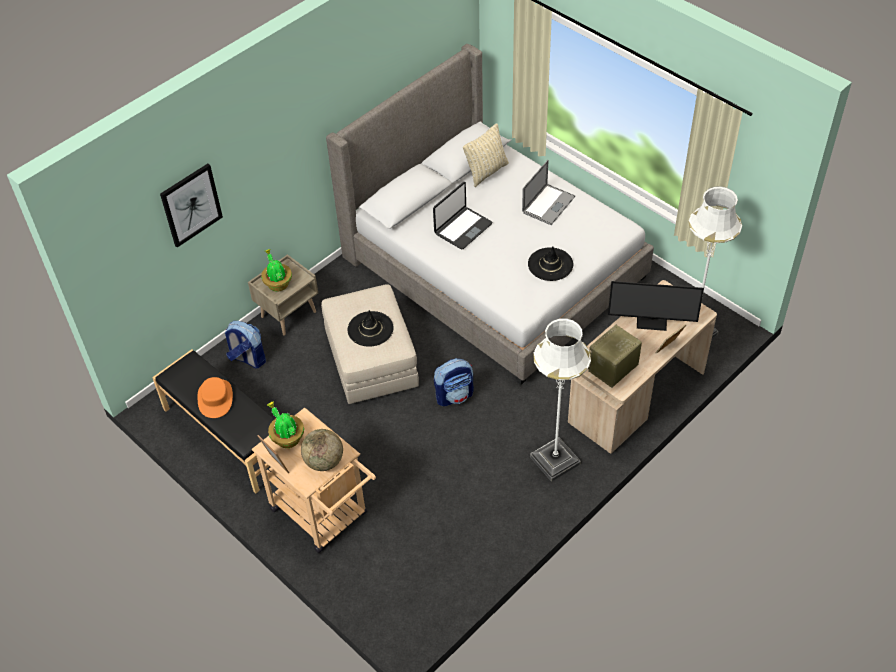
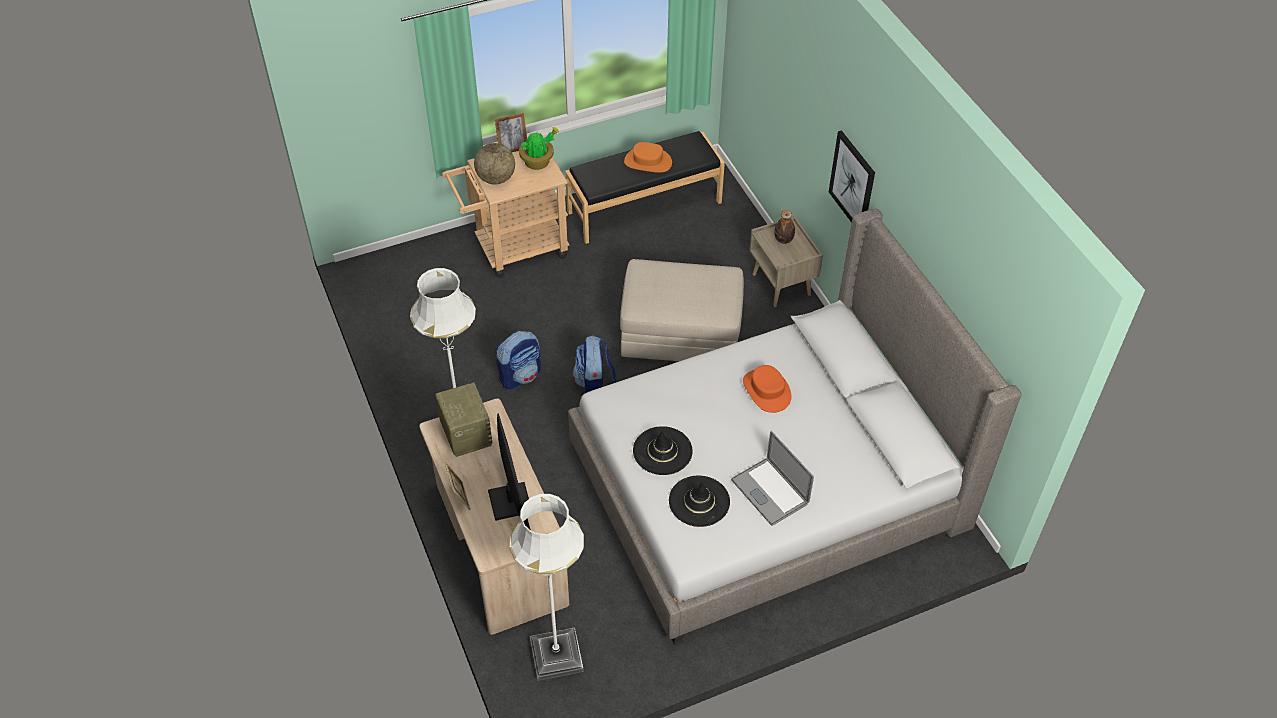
camera: 110 degrees right, 0 degrees up
picture [160,164,223,248] -> picture moved to [829,130,875,223]
backpack [225,321,266,368] -> backpack moved to [496,331,541,389]
potted plant [261,249,292,292] -> bottle [774,210,795,244]
black hat [348,310,394,347] -> black hat moved to [669,476,730,527]
laptop [433,182,493,250] -> orange hat [743,365,792,413]
beige pillow [463,123,509,187] -> none
monitor [608,281,704,331] -> monitor turned 135 degrees clockwise [488,413,531,530]

